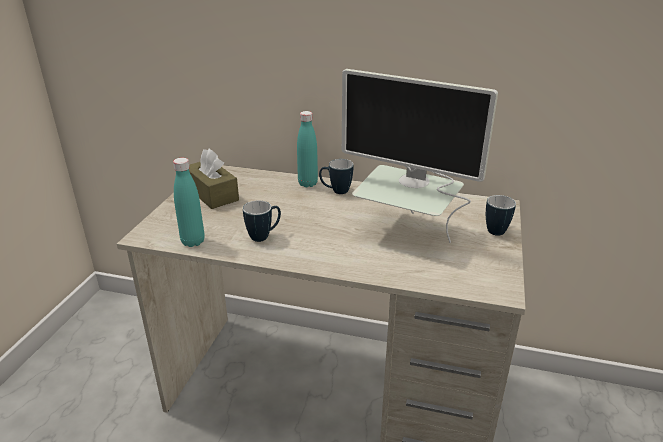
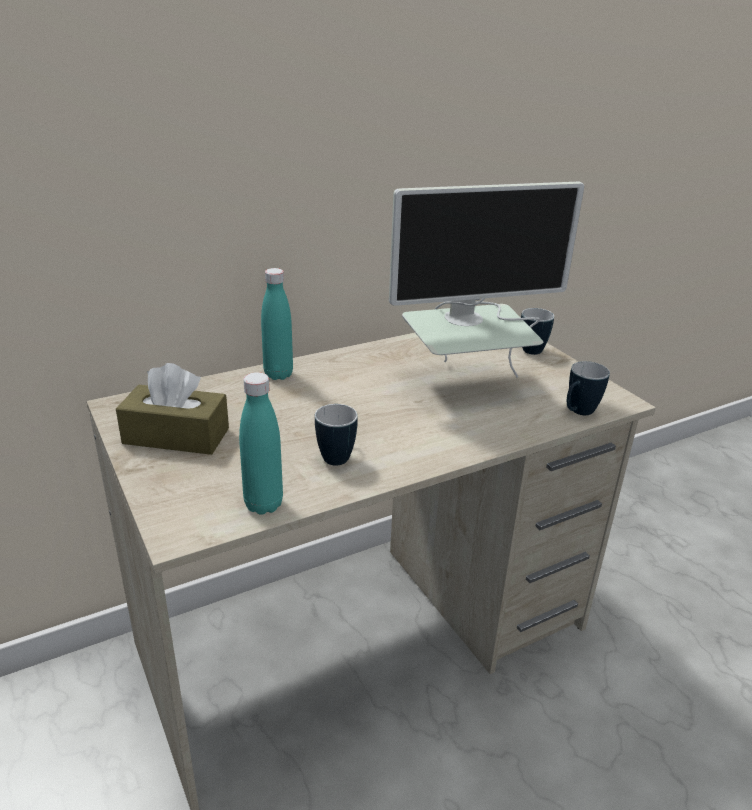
camera: 45 degrees left, 0 degrees up
mug [319,159,353,194] -> mug moved to [567,361,610,415]

